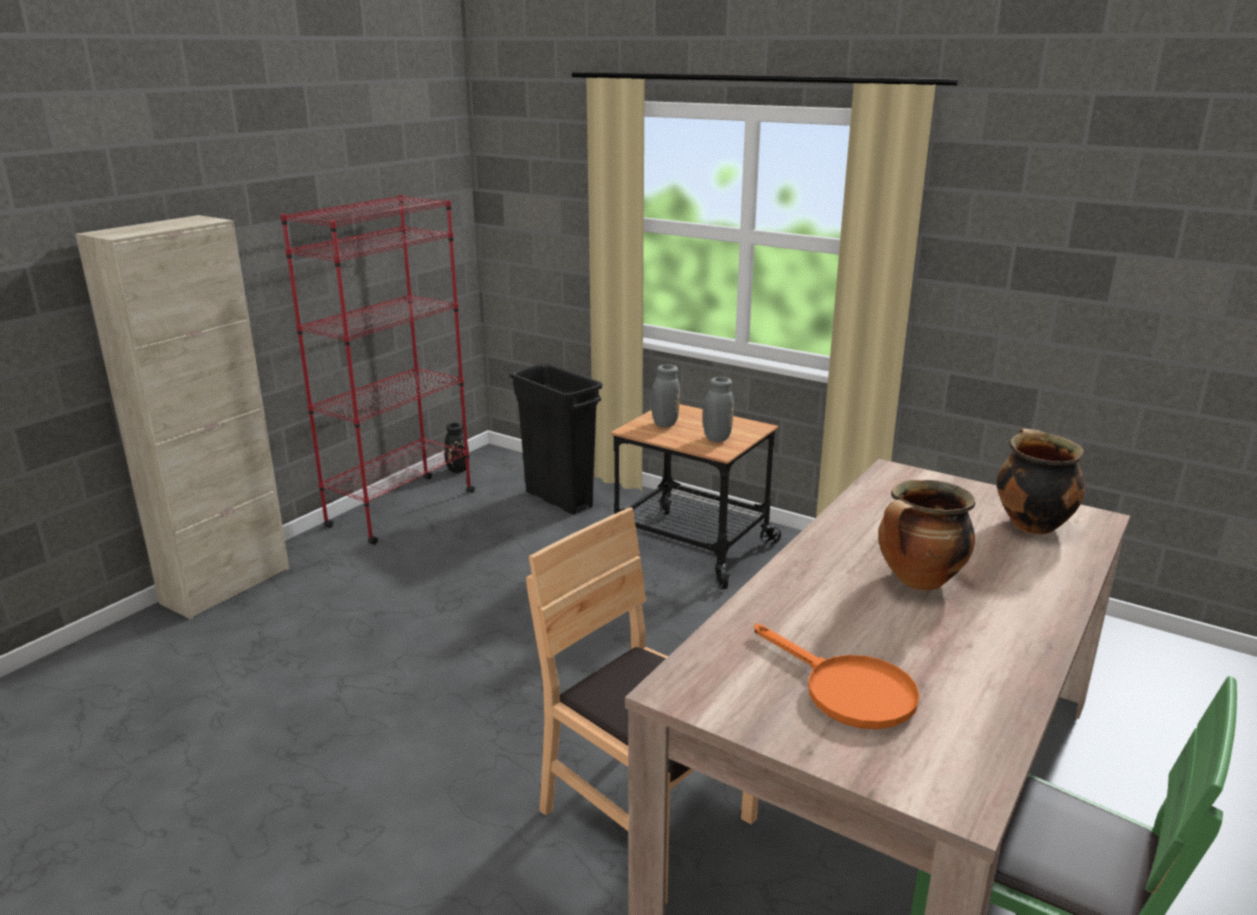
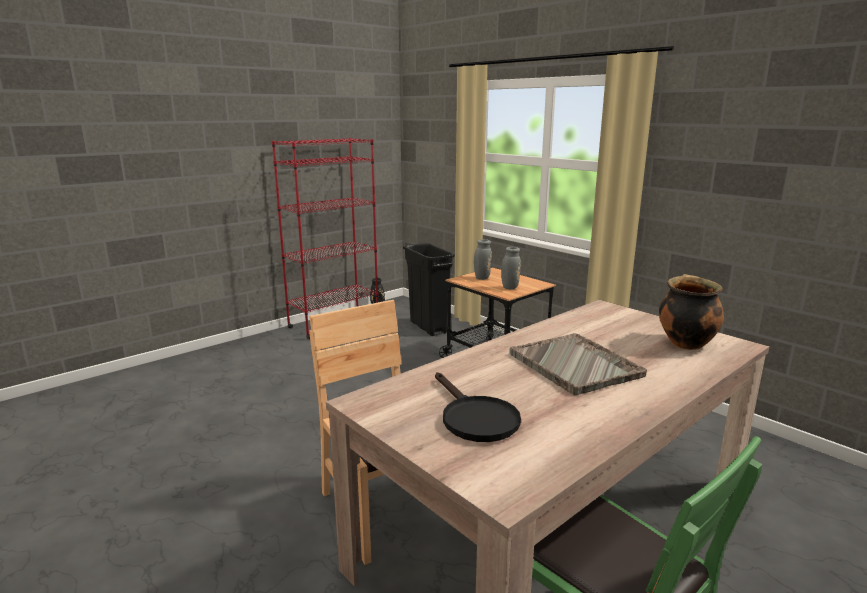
camera: 15 degrees right, 5 degrees down
beige cabinet [75,215,289,620] -> none
orange frying pan [754,624,920,729] -> black frying pan [435,372,521,442]
cooking pot [878,480,975,590] -> grey tray [509,333,647,395]

